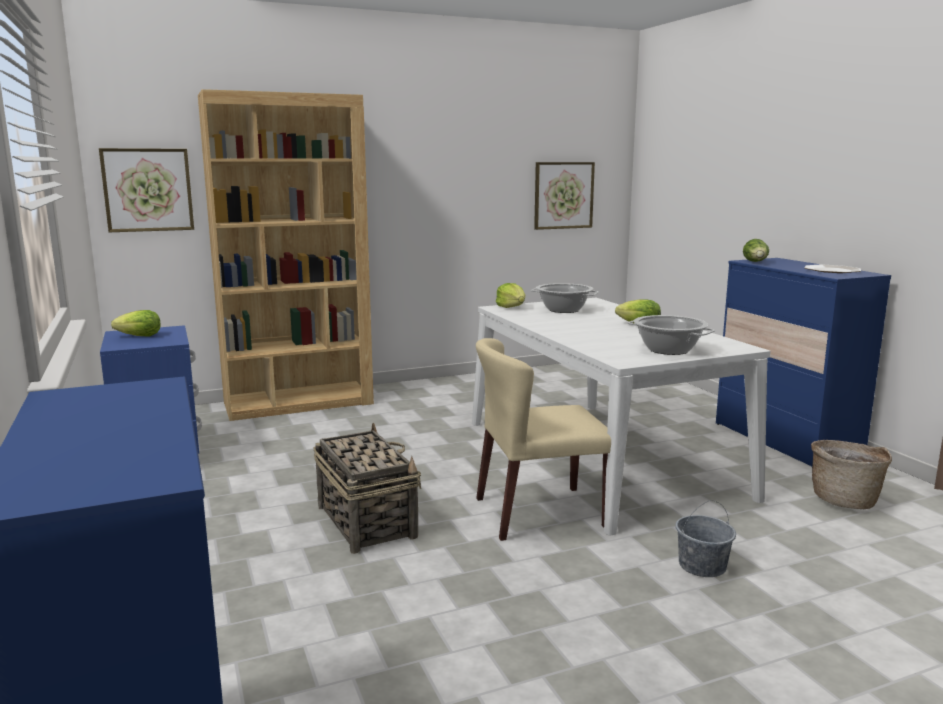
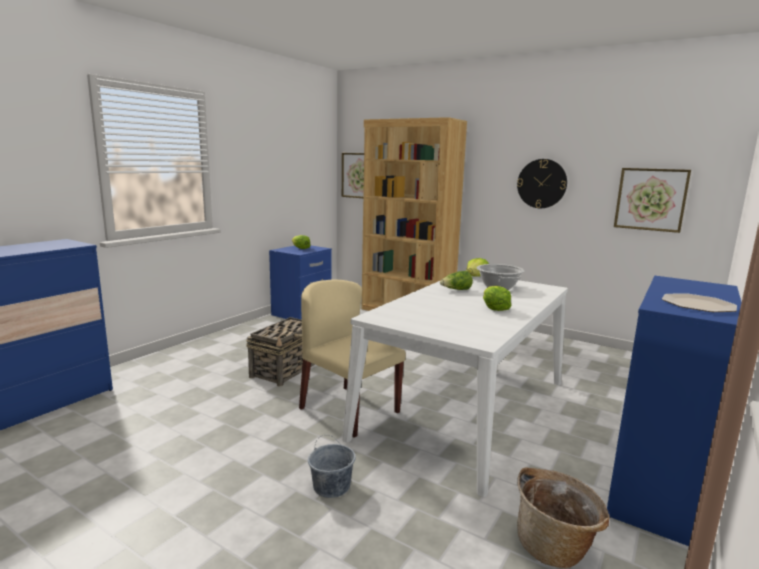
camera: 55 degrees right, 0 degrees up
cooking pot [627,315,715,355] -> none
lettuce [743,239,769,262] -> lettuce moved to [440,271,473,290]
none -> wall clock [517,159,567,208]

